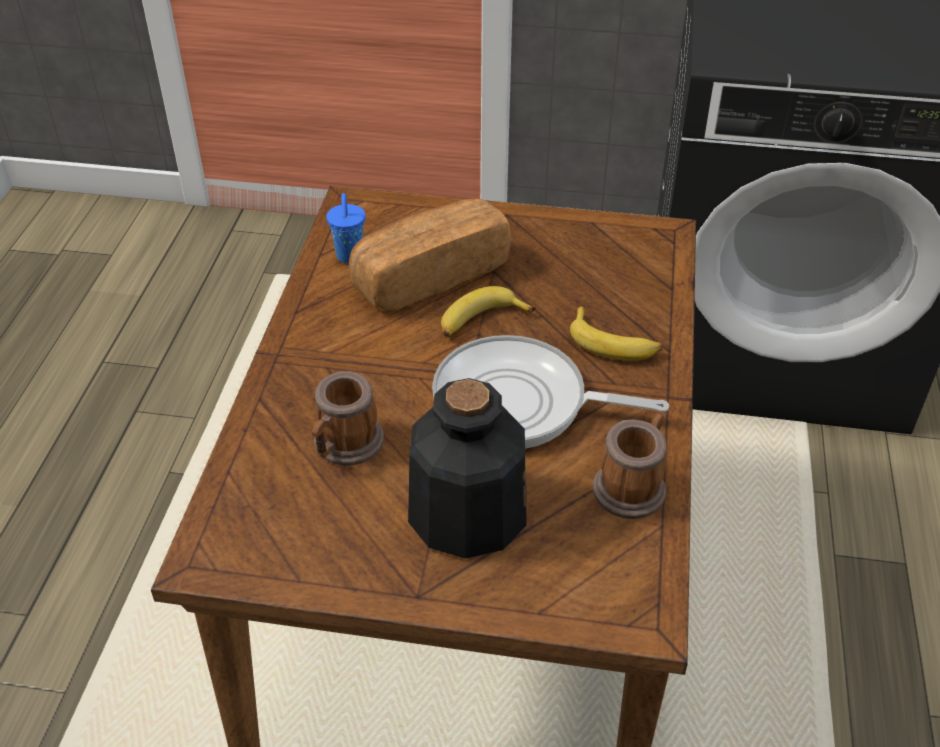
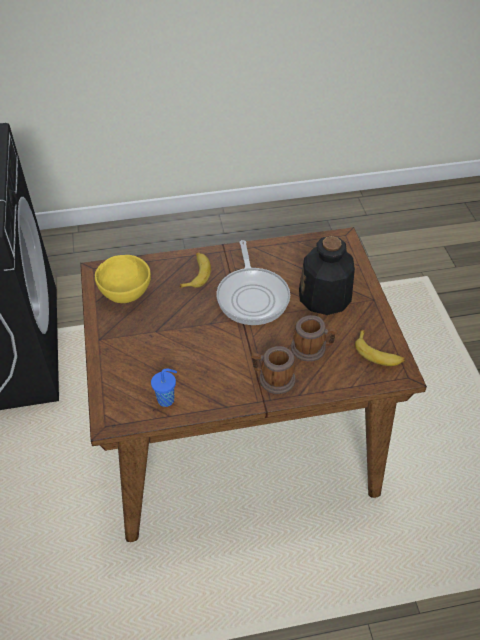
camera: 110 degrees left, 5 degrees up
bread [349,198,511,312] -> none
banana [441,286,536,336] -> banana moved to [355,330,405,366]
mug [593,413,667,519] -> mug moved to [251,346,296,394]
none -> yellow bowl [95,255,151,303]

